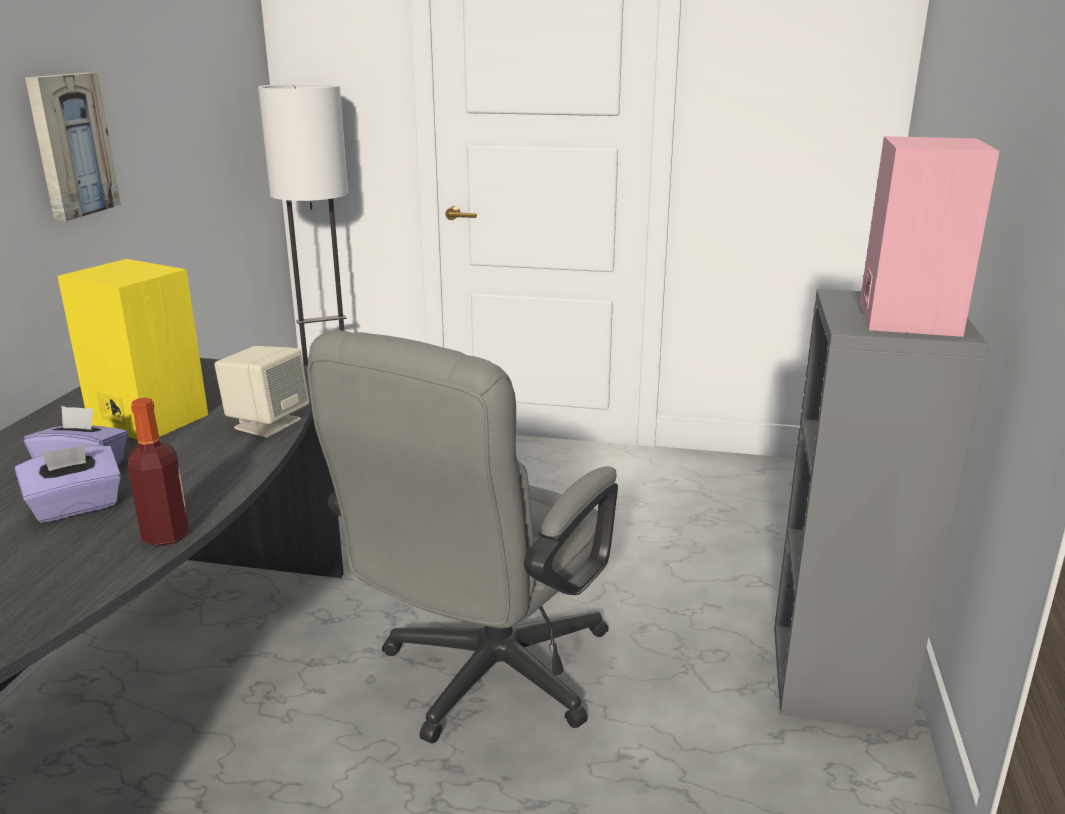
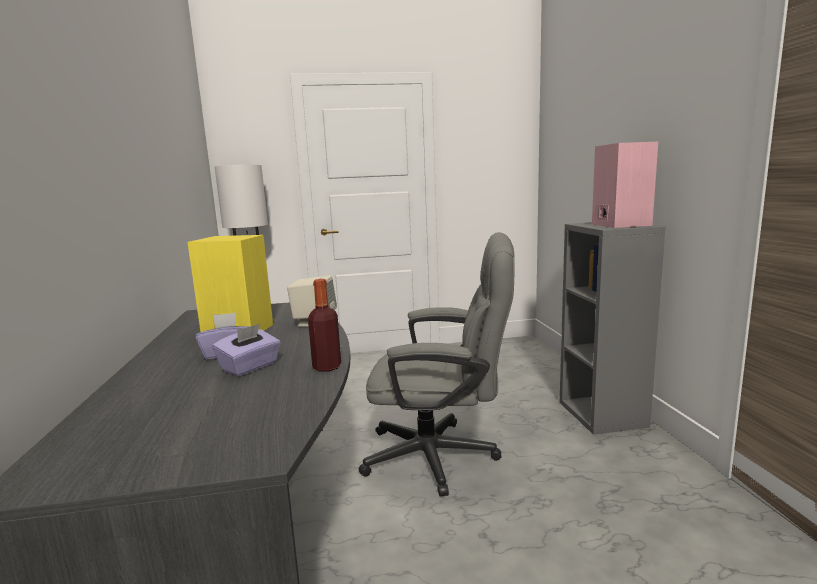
camera: 20 degrees left, 10 degrees down
picture [25,73,121,221] -> none
grey office chair [307,330,618,744] -> grey office chair turned 90 degrees counterclockwise [358,232,515,497]

